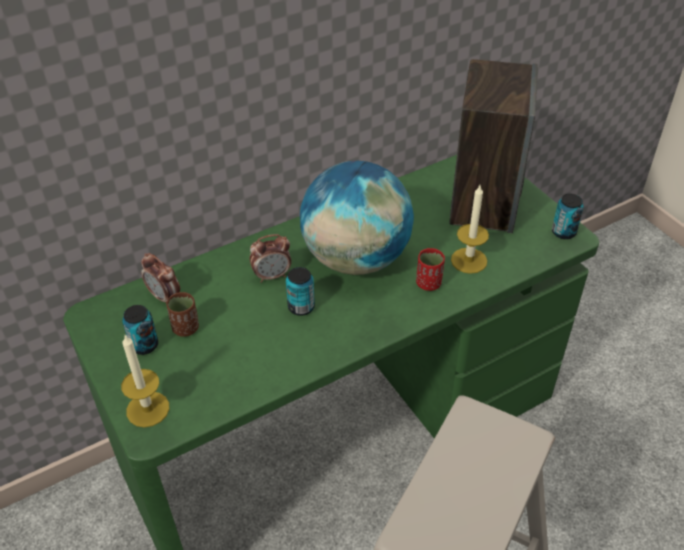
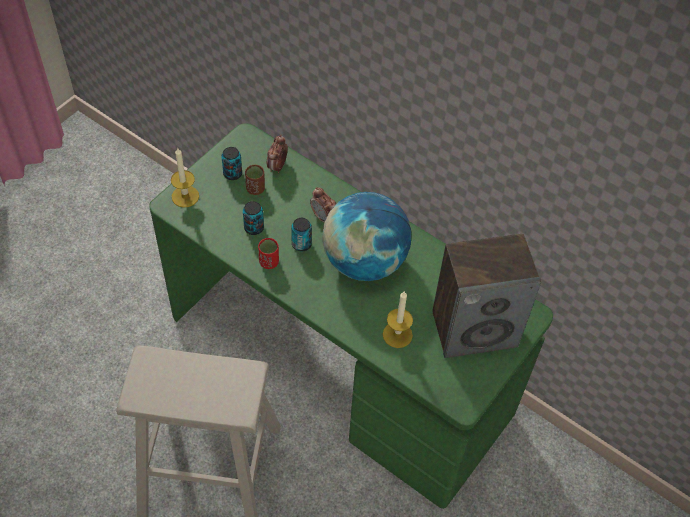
camera: 65 degrees right, 10 degrees up
red cup [416,248,445,291] -> red cup moved to [258,238,279,269]
can [552,194,584,239] -> can moved to [243,201,264,235]

